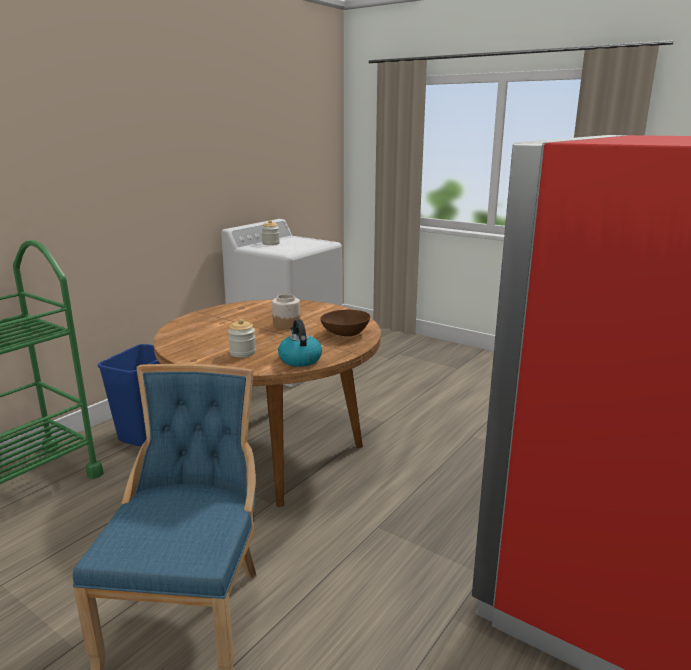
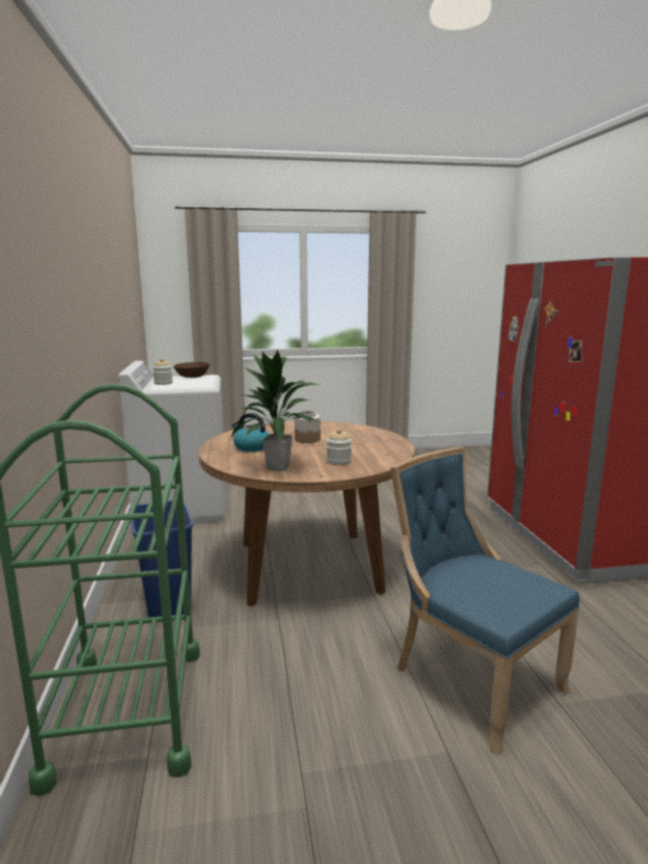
camera: 45 degrees left, 5 degrees down
kettle [278,319,322,367] -> kettle moved to [232,413,269,452]
brown bowl [320,310,371,336] -> brown bowl moved to [174,362,210,378]
none -> potted plant [231,349,320,471]

